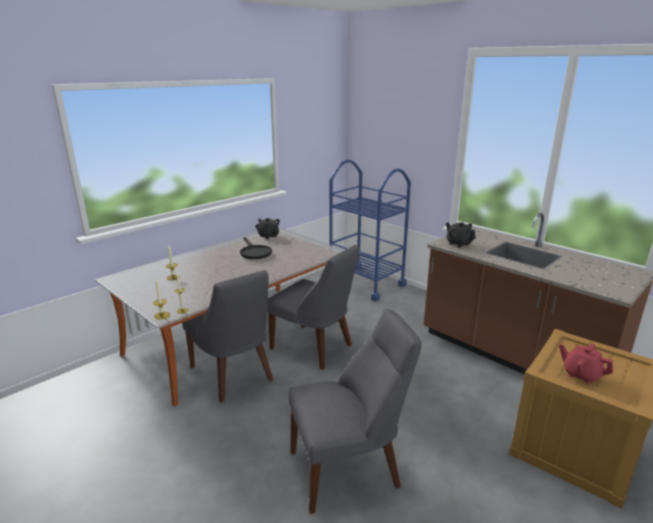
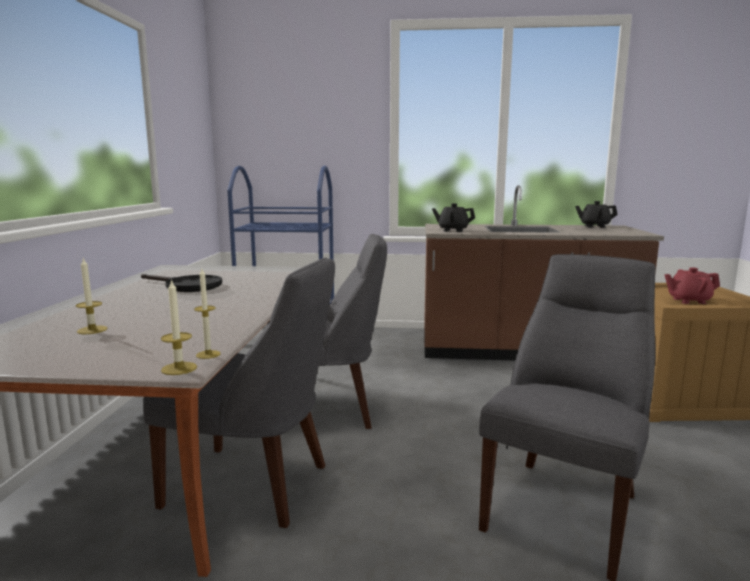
camera: 40 degrees left, 10 degrees down
black teapot [255,218,280,239] -> black teapot moved to [575,201,617,228]

